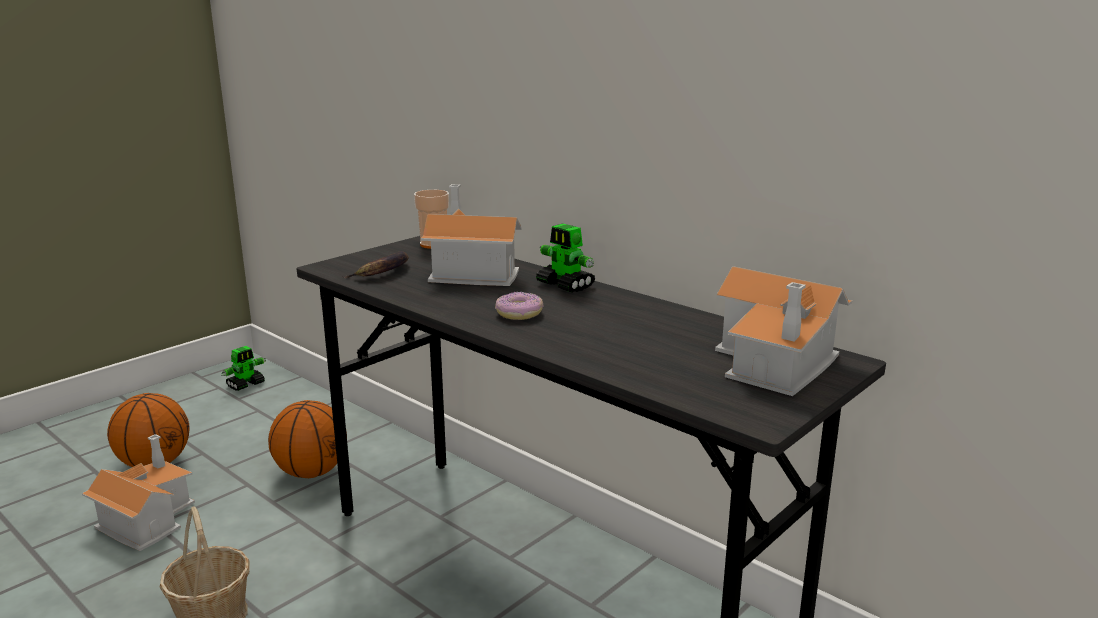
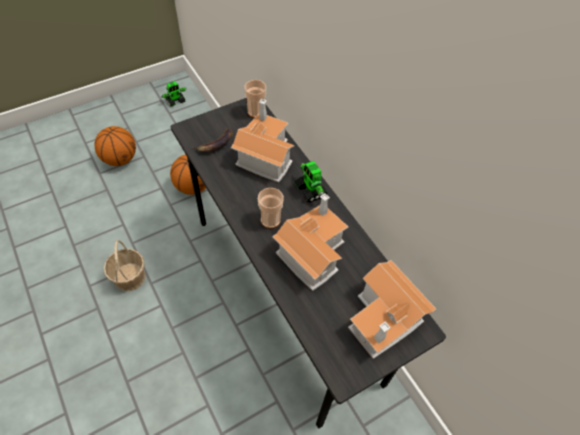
camera: 15 degrees right, 35 degrees up
toy house [82,434,195,551] -> toy house moved to [272,193,348,291]
donut [495,292,544,320] -> cup [258,188,284,228]

